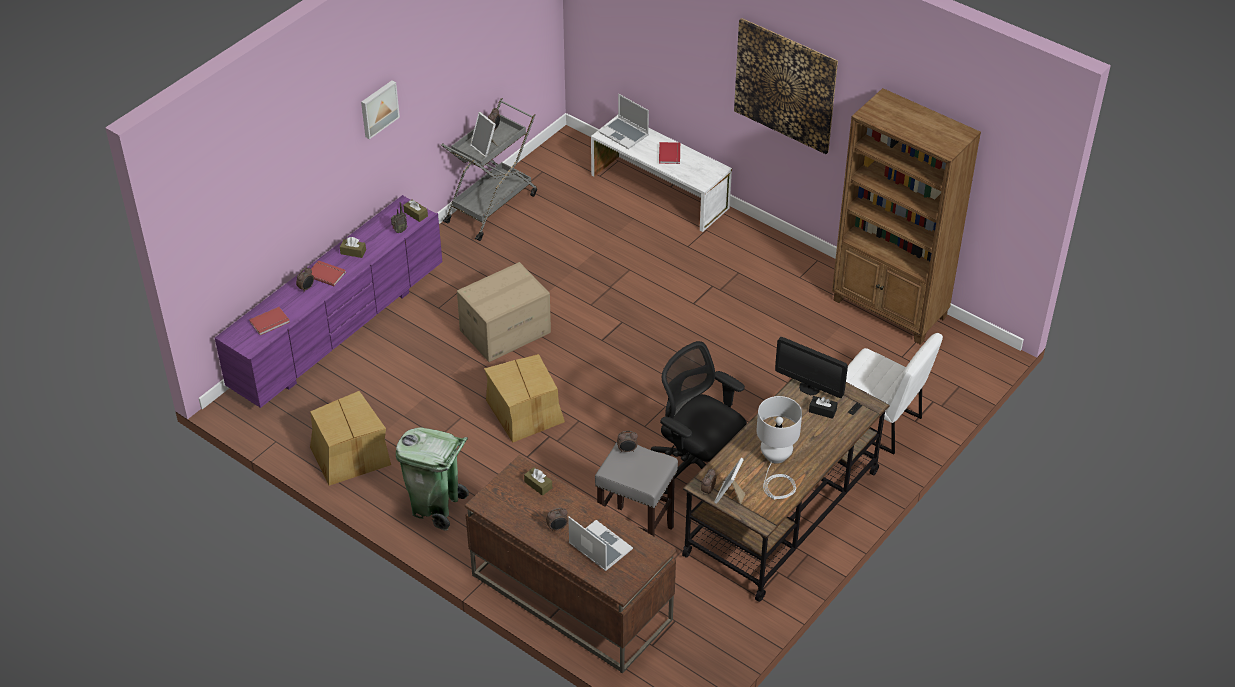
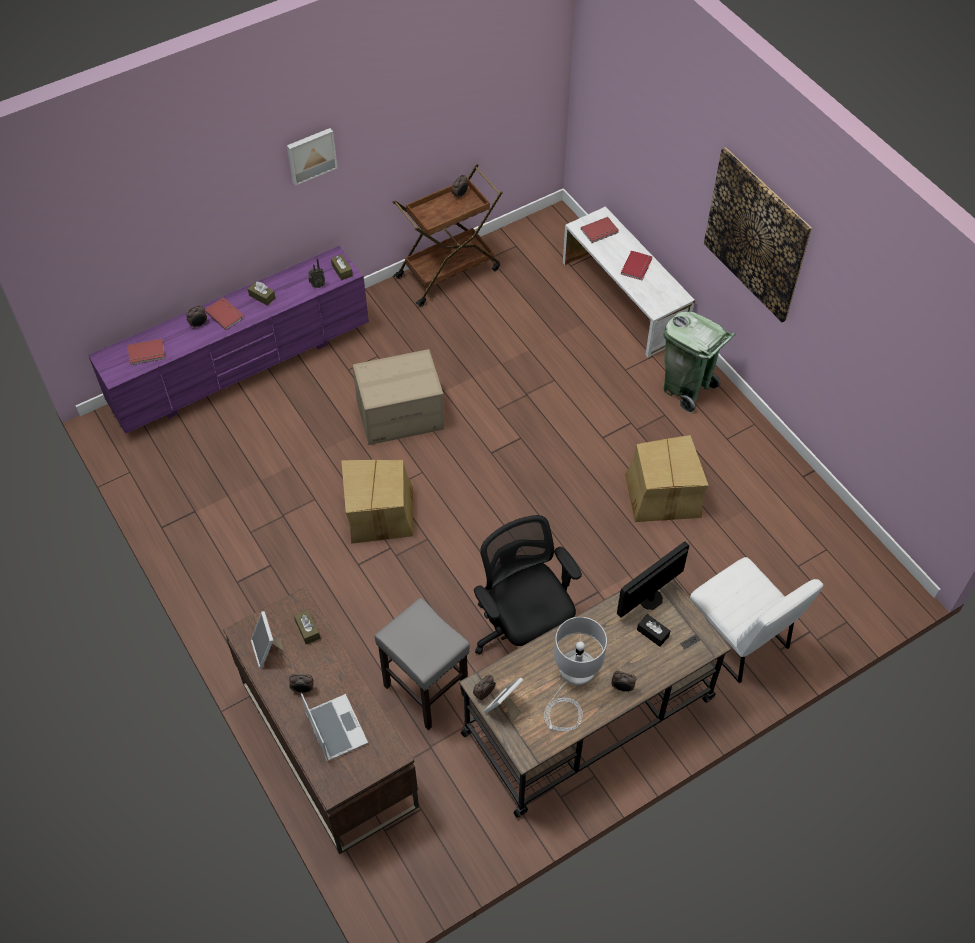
camera: 20 degrees right, 10 degrees up
cardboard box [310,391,391,486] -> cardboard box moved to [625,435,709,522]
green trash can [396,427,469,531] -> green trash can moved to [663,311,736,413]
grey cart [441,98,537,241] -> brown cart [393,164,503,307]
picture frame [470,112,498,157] -> picture frame moved to [251,611,285,669]
laptop [599,94,649,149] -> red book [581,217,619,243]
alarm clock [617,431,638,452] -> alarm clock moved to [611,671,636,692]
monitor [775,337,848,398] -> monitor turned 90 degrees clockwise [617,541,689,617]
brown bookcase [832,88,981,345] -> none

